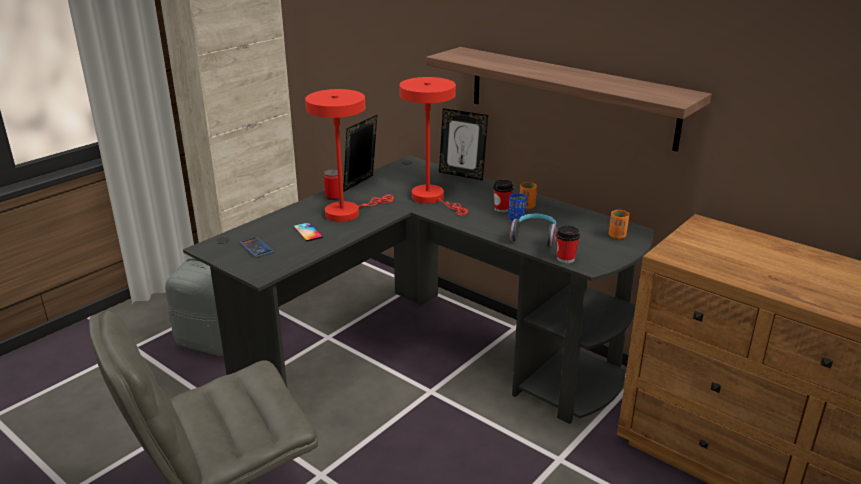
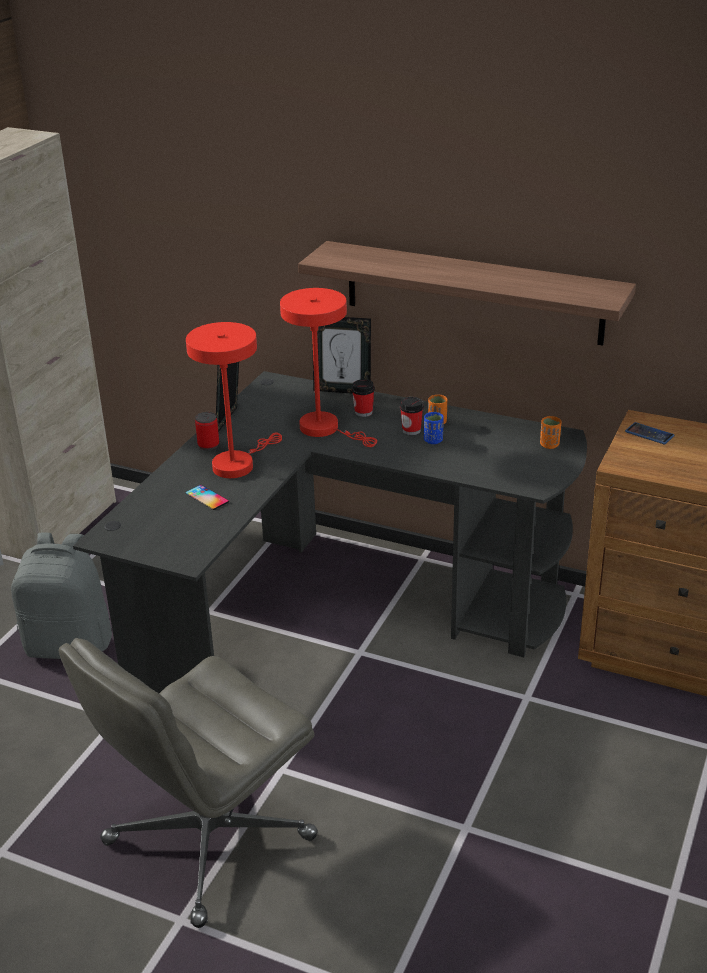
camera: 15 degrees left, 5 degrees up
phone [240,237,274,258] -> phone moved to [625,422,675,445]
headphones [510,214,557,247] -> none
cup [556,226,580,263] -> cup moved to [352,379,375,417]

